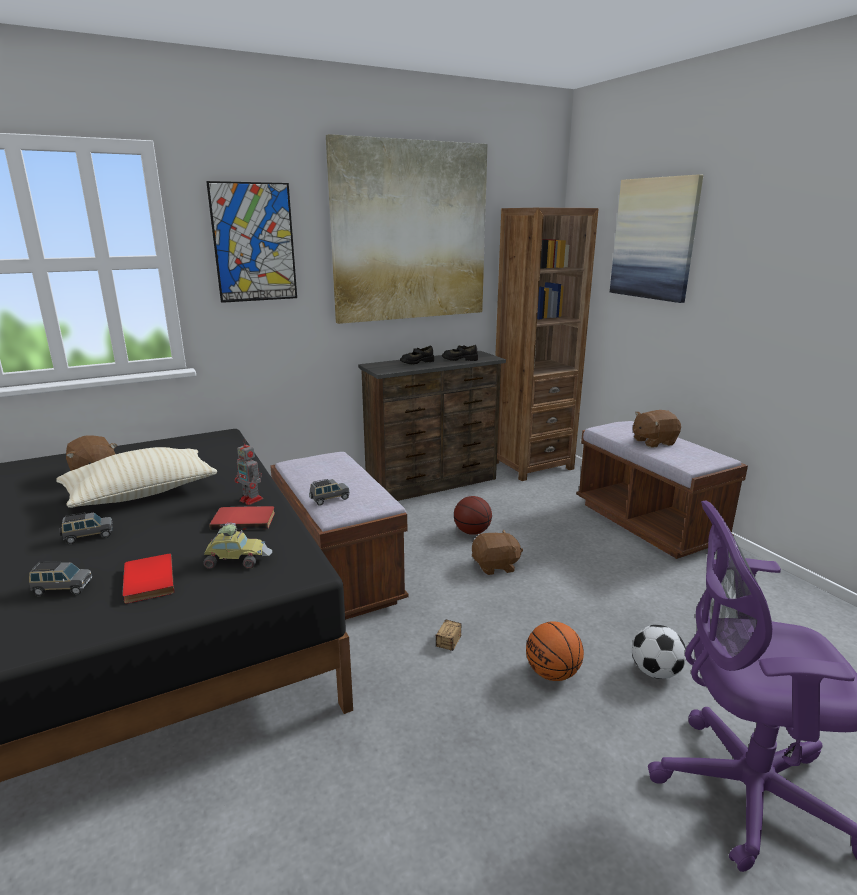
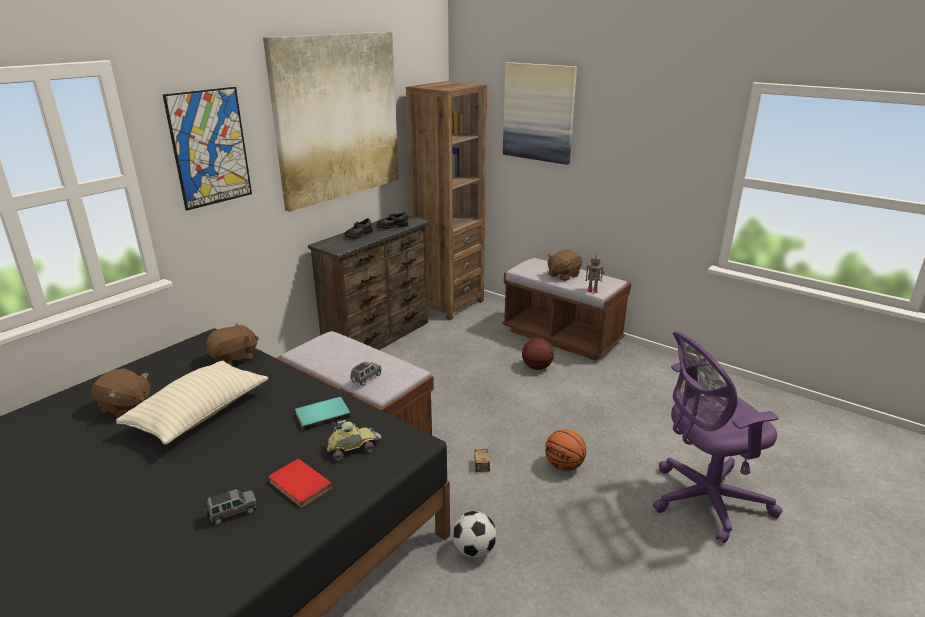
camera: 25 degrees left, 5 degrees up
grey toy car [59,512,113,544] -> none
red book [209,506,275,530] -> turquoise book [295,397,351,431]
toy robot [235,439,263,505] -> toy robot moved to [586,252,604,293]
basketball [454,496,492,535] -> basketball moved to [522,338,554,370]
brown plush toy [472,530,523,575] -> brown plush toy moved to [206,323,259,366]
football [632,625,686,679] -> football moved to [452,511,496,558]

